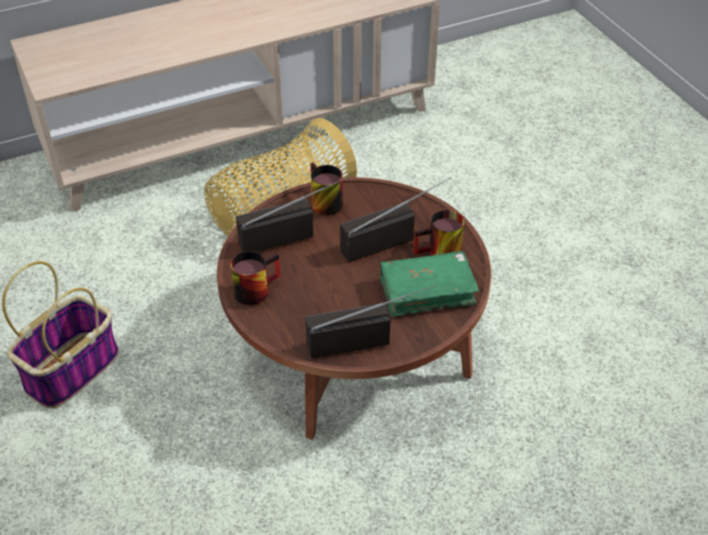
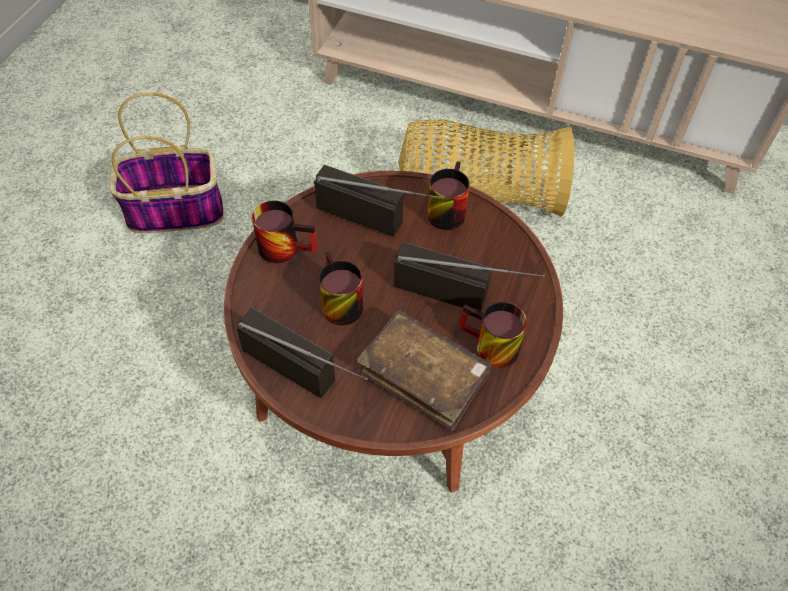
camera: 45 degrees right, 10 degrees up
green book [380,251,479,317] -> brown book [357,310,492,431]
none -> mug [319,251,363,325]

